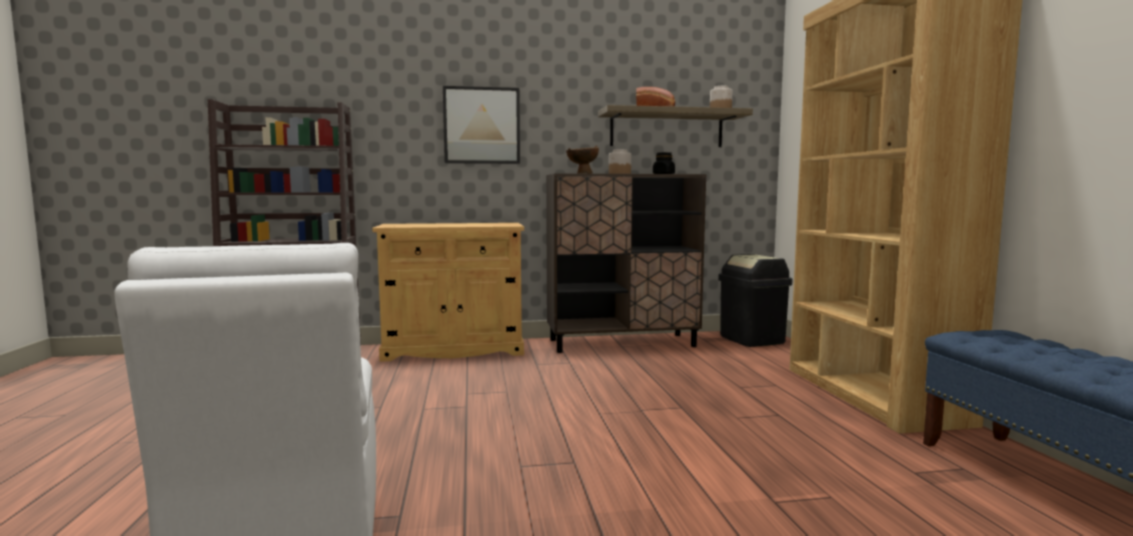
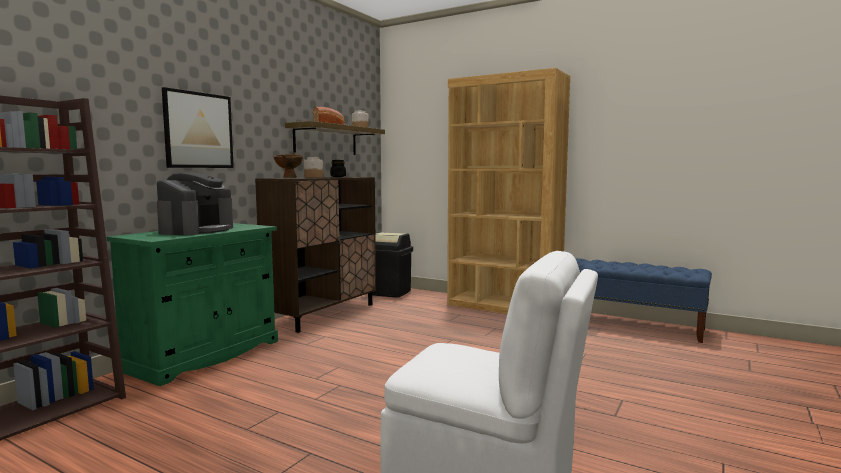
camera: 50 degrees left, 0 degrees up
beige cabinet [372,223,524,362] -> green cabinet [106,223,278,386]
none -> coffee machine [157,173,233,235]

